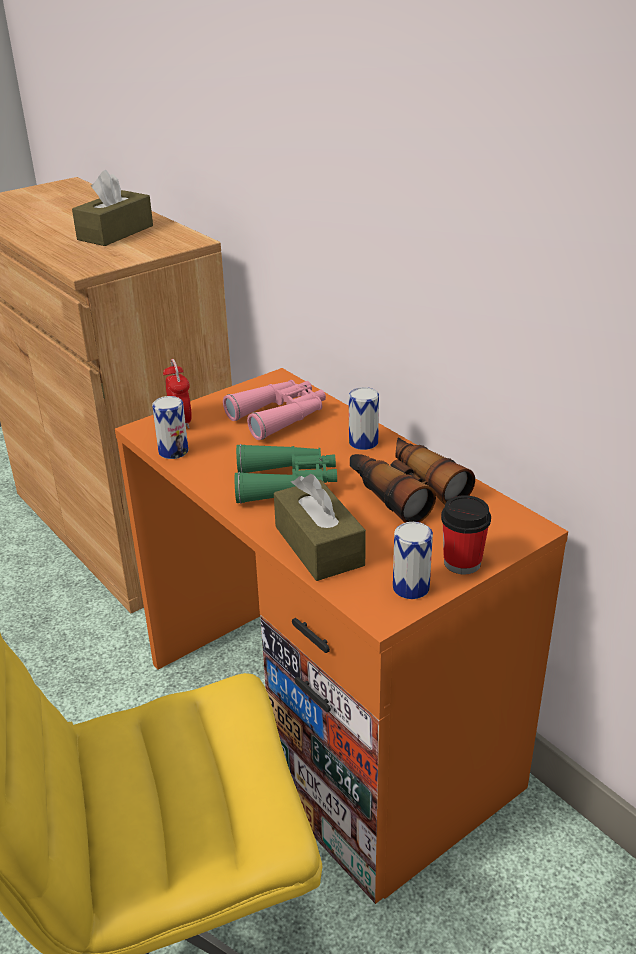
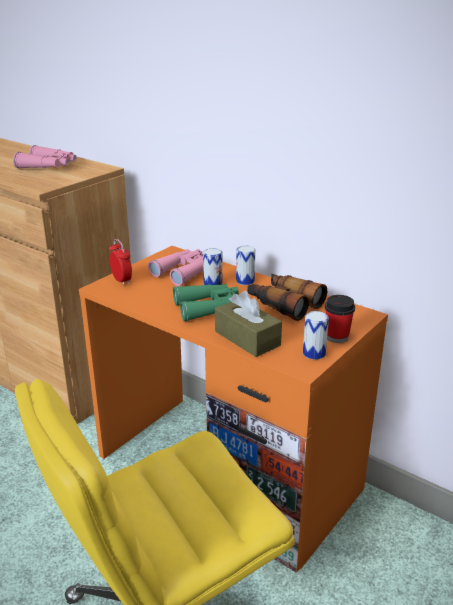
camera: 15 degrees left, 5 degrees down
brown tissue box [72,170,153,246] -> pink binoculars [13,145,77,169]
can [152,396,188,459] -> can moved to [203,248,223,285]

